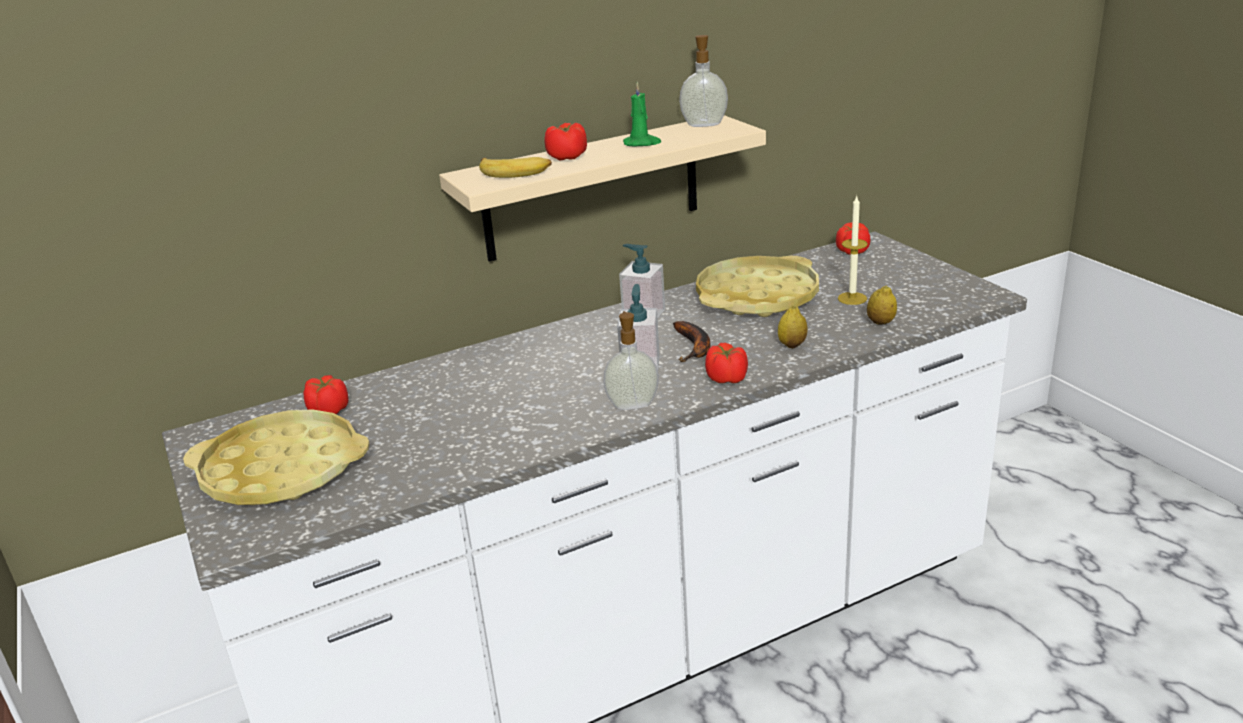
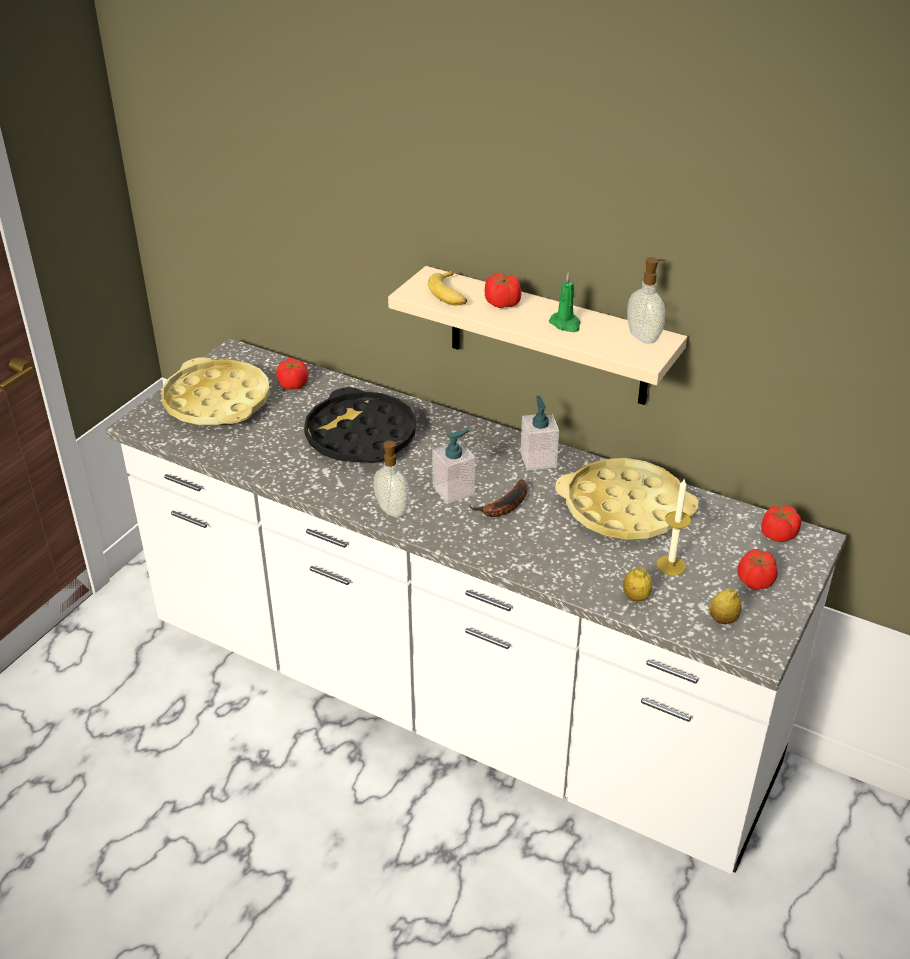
camera: 55 degrees right, 10 degrees up
tomato [705,343,748,383] -> tomato moved to [737,549,778,590]
lemon [778,306,808,348] -> lemon moved to [710,588,742,624]
none -> black tray [304,387,416,463]

